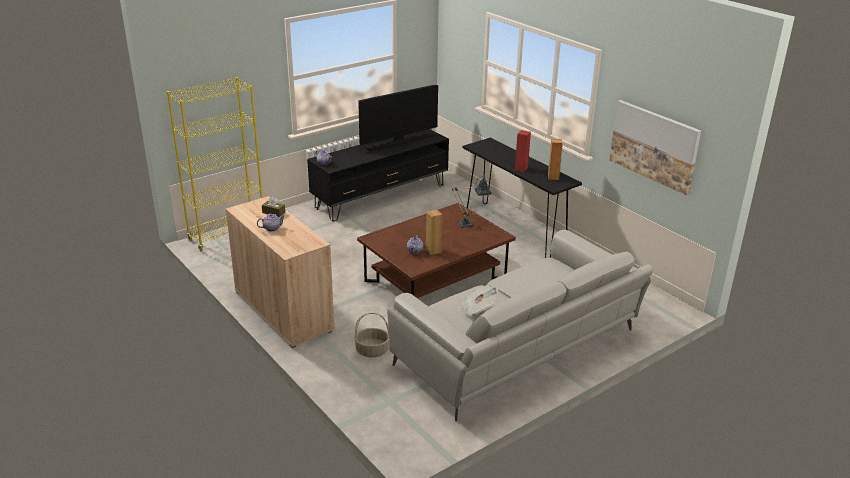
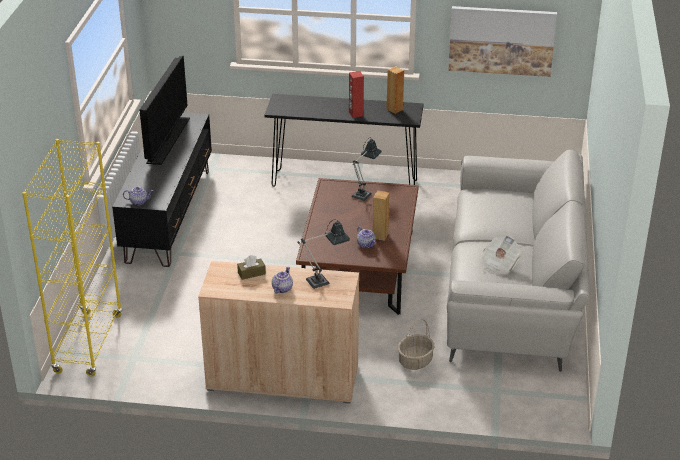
camera: 45 degrees left, 5 degrees up
none -> table lamp [298,219,350,289]

